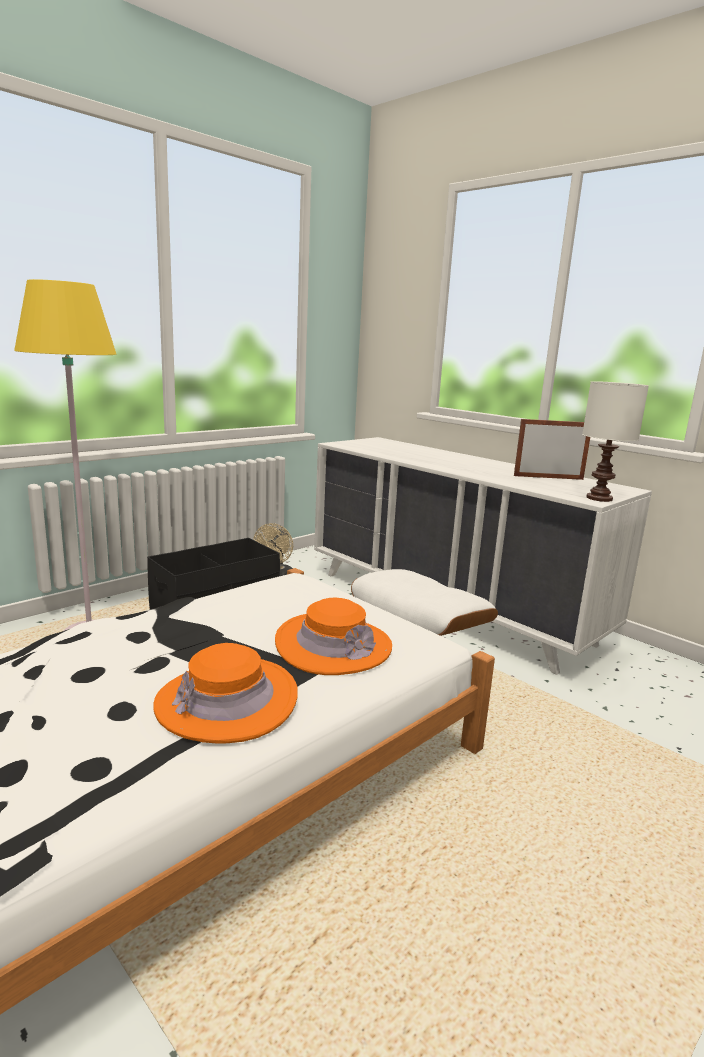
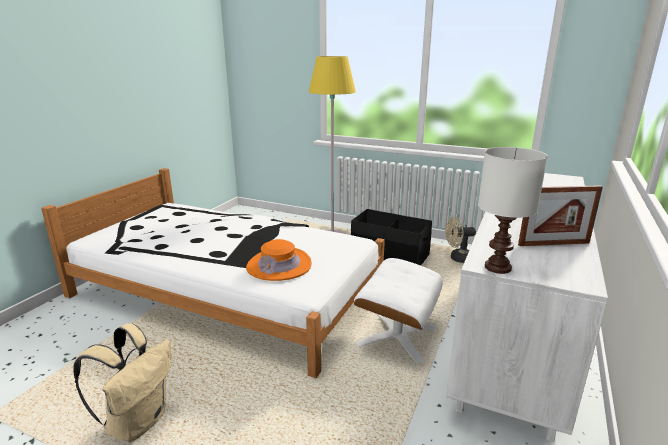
camera: 70 degrees right, 5 degrees up
orange hat [153,643,298,744] -> none
picture frame [514,419,590,480] -> picture frame turned 105 degrees clockwise [518,185,603,246]
none -> beige backpack [73,323,171,442]

